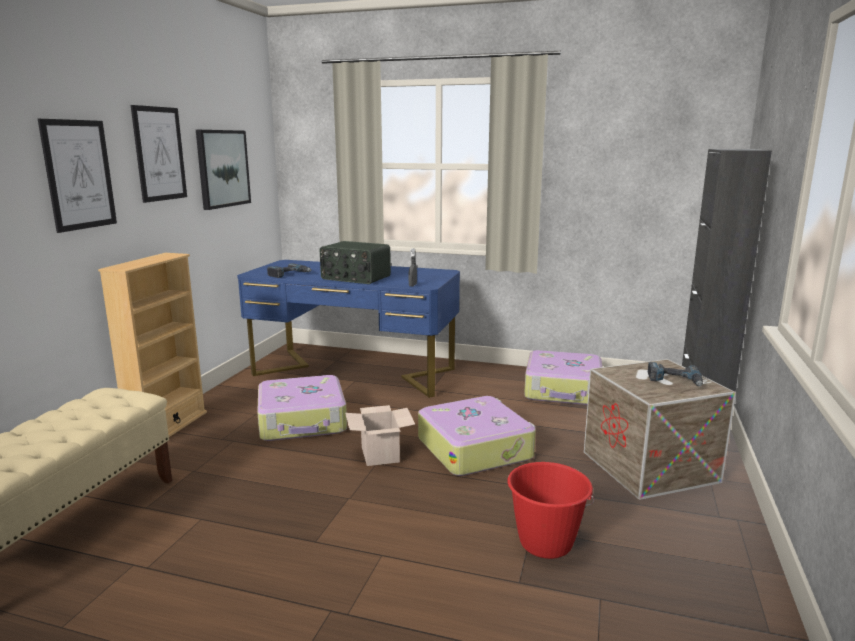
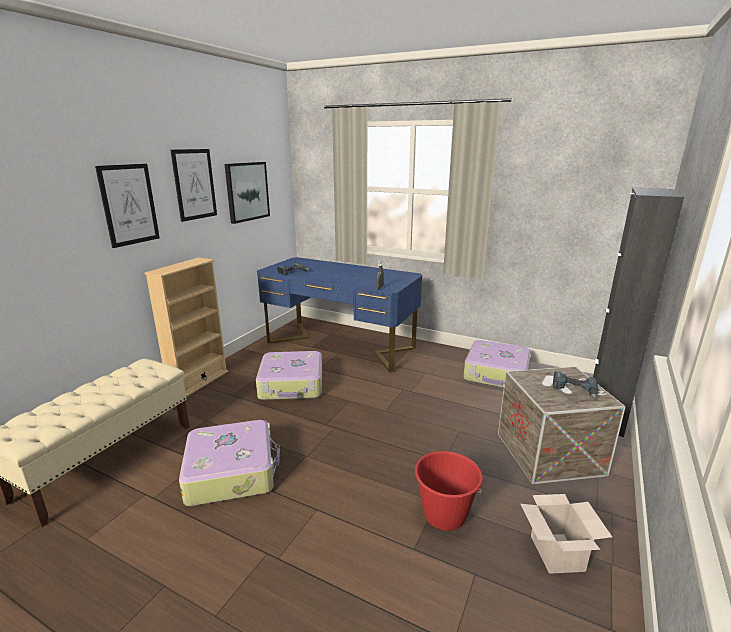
camera: 10 degrees right, 5 degrees up
radio [320,241,391,284] -> none
cardboard box [345,405,415,466] -> cardboard box moved to [520,494,612,574]
suitcase [418,396,536,476] -> suitcase moved to [179,420,280,506]

